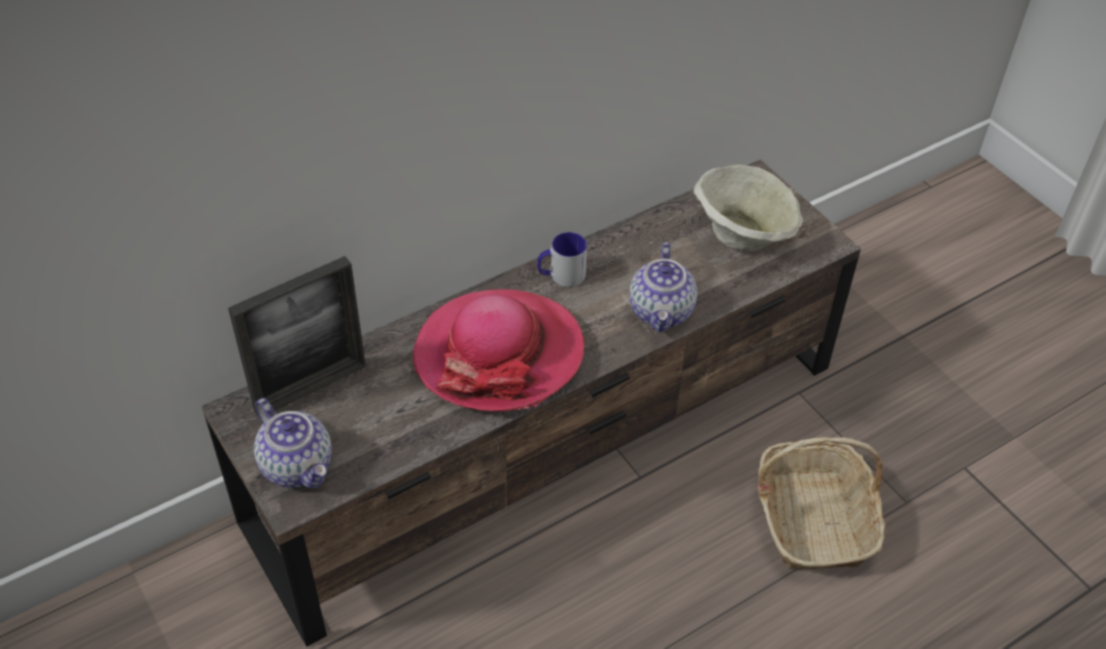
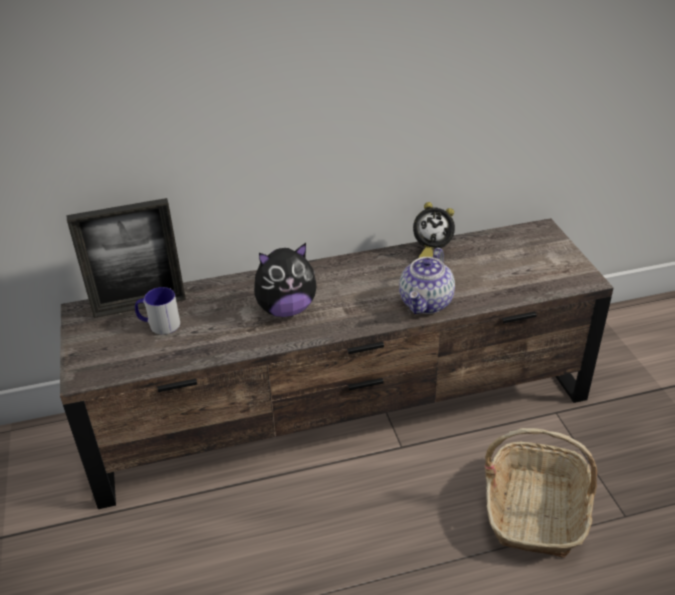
camera: 20 degrees right, 10 degrees down
teapot [254,398,332,488] -> none
hat [413,289,585,412] -> plush toy [254,243,317,317]
mug [537,232,587,287] -> mug moved to [135,287,180,335]
beige bowl [693,165,803,251] -> none
none -> alarm clock [413,202,455,258]

